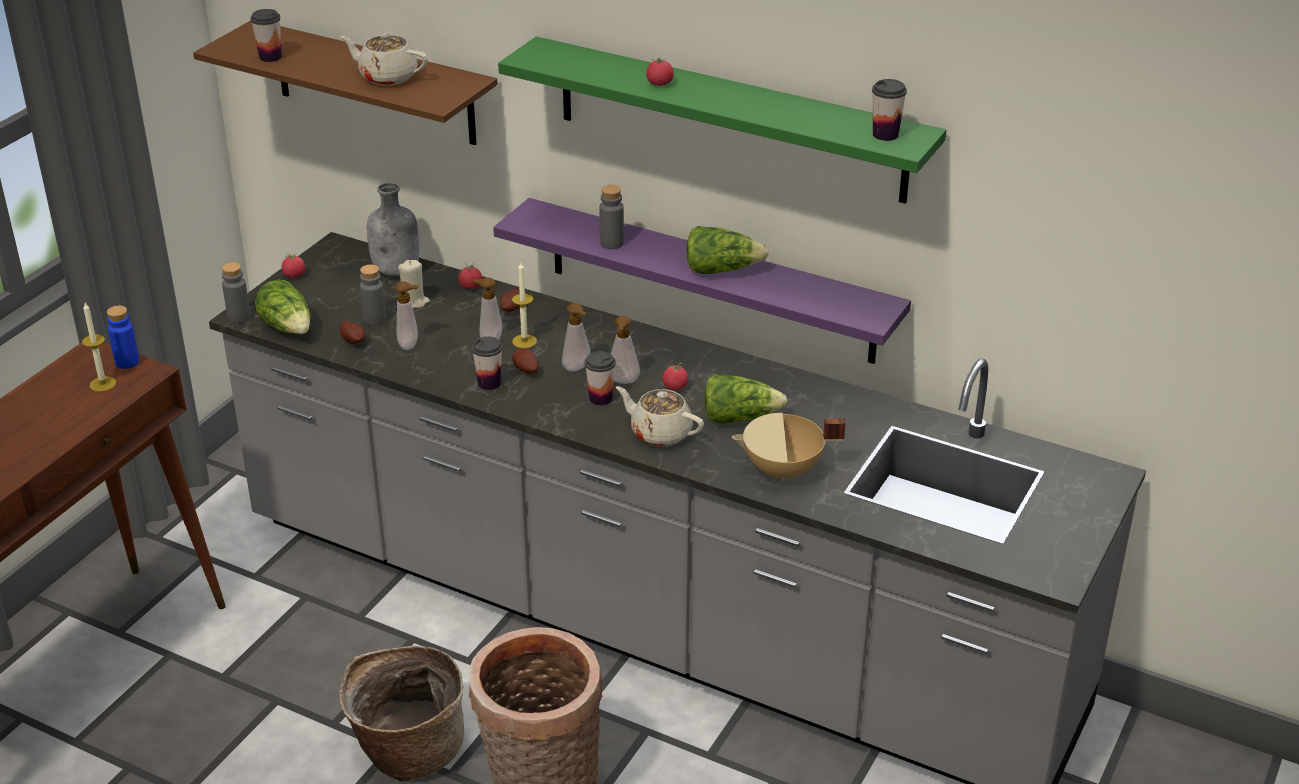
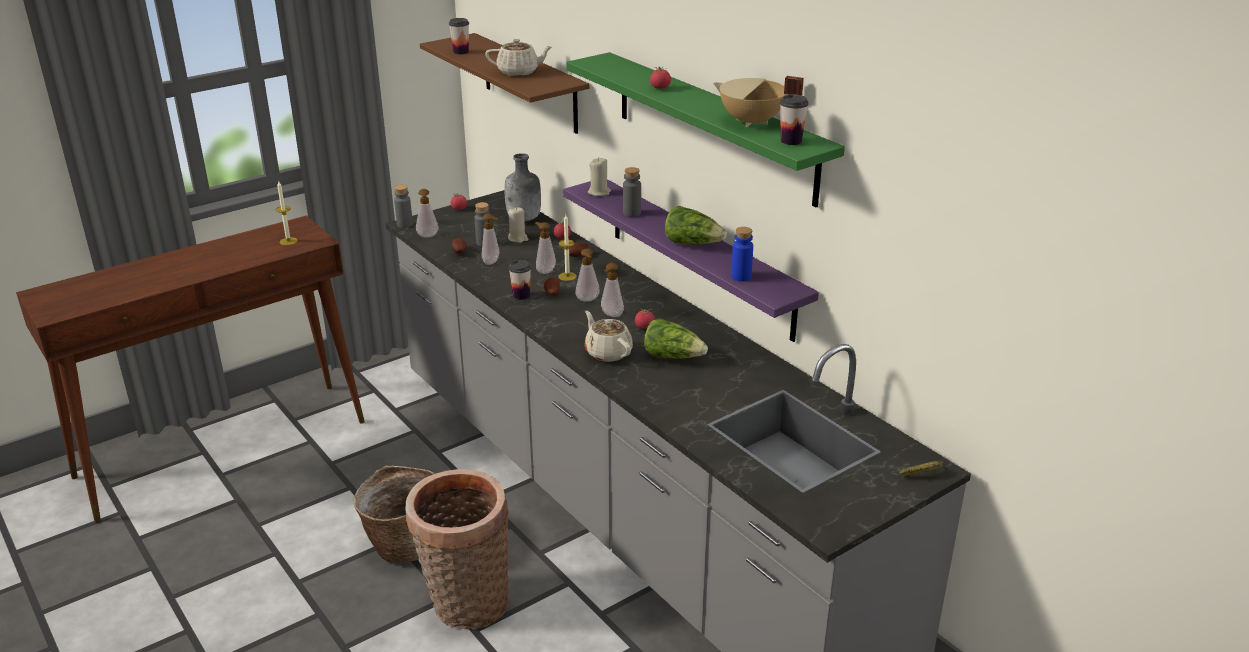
camera: 25 degrees right, 5 degrees down
blue bottle [107,306,139,369] -> blue bottle moved to [731,227,753,282]
lettuce [255,279,311,334] -> soap dispenser [416,189,439,237]
beige teapot [341,33,428,86] -> beige teapot turned 135 degrees clockwise [485,39,553,76]
cup [585,351,616,406] -> none
beige cooking pot [732,413,846,482] -> beige cooking pot moved to [713,76,804,127]
none -> beige candle [588,158,611,196]
none -> banana [899,461,943,475]

